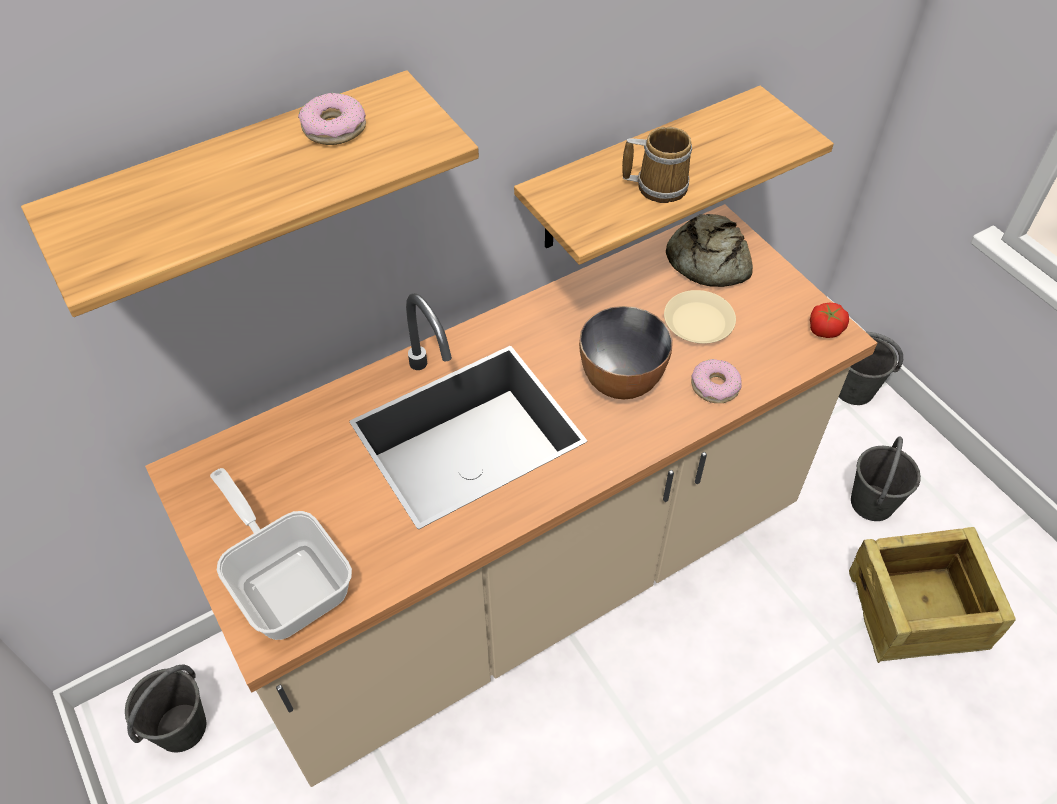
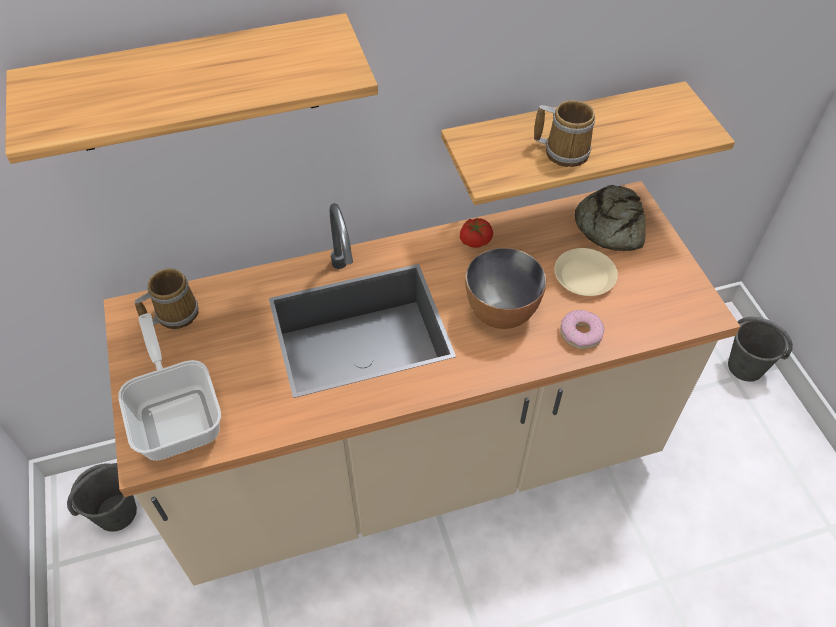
camera: 15 degrees right, 0 degrees up
donut [298,93,366,145] -> none
tomato [810,302,849,338] -> tomato moved to [460,218,493,248]
crate [849,527,1016,663] -> none
grey bucket [851,437,921,521] -> none
none -> mug [135,268,199,329]

